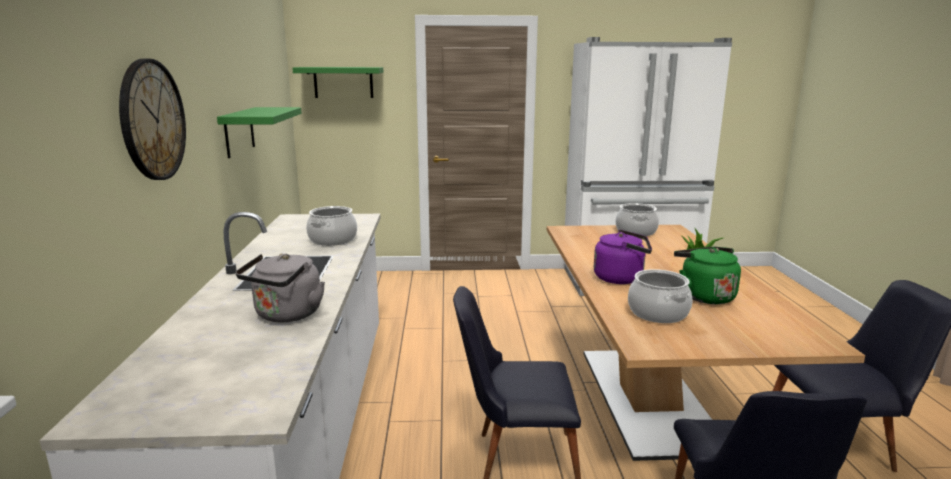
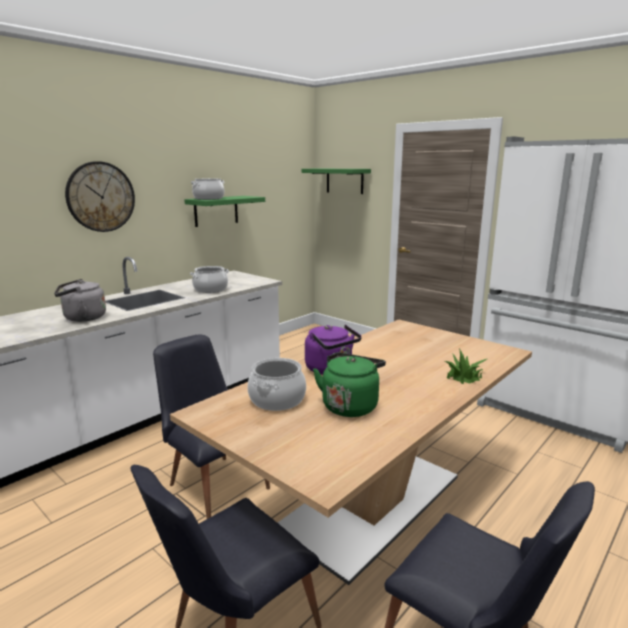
camera: 45 degrees right, 0 degrees up
cooking pot [616,203,659,236] -> cooking pot moved to [191,179,224,200]

